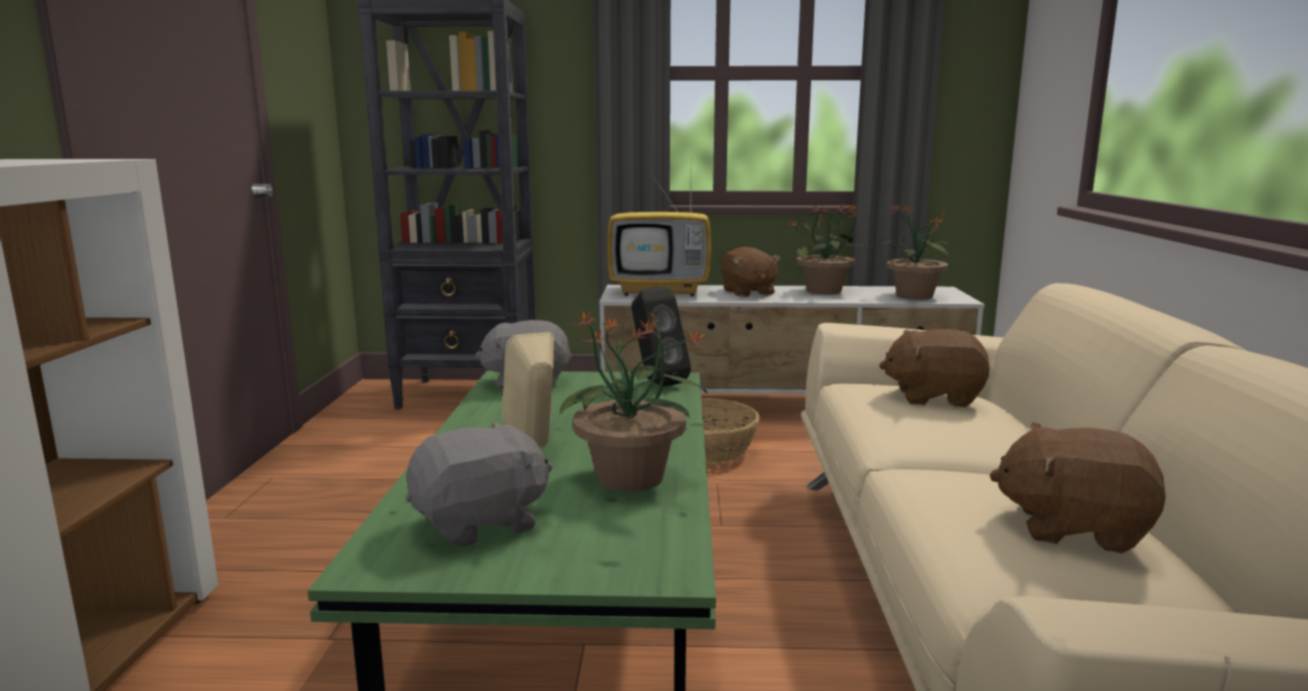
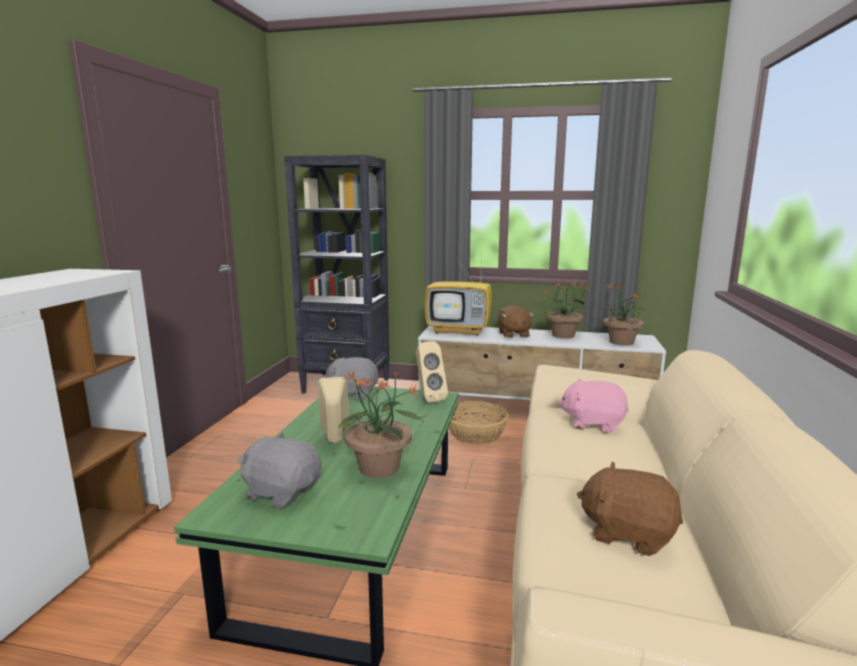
camera: 10 degrees right, 0 degrees up
grey plush toy [406,422,552,547] -> grey plush toy turned 135 degrees counterclockwise [237,433,321,509]
black speaker [631,287,691,387] -> beige speaker [416,341,448,403]
brown plush toy [879,329,990,407] -> pink plush toy [558,379,629,433]

